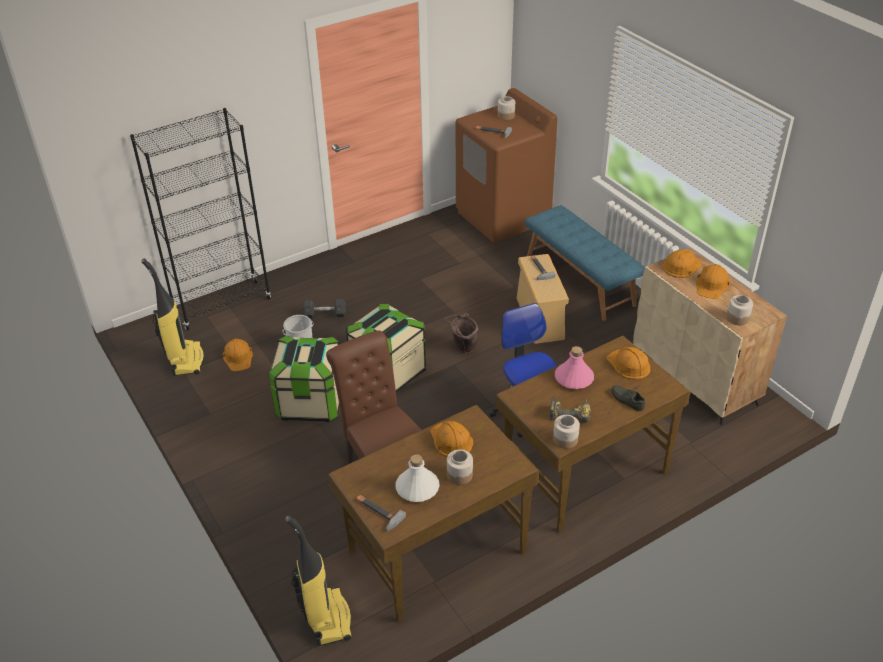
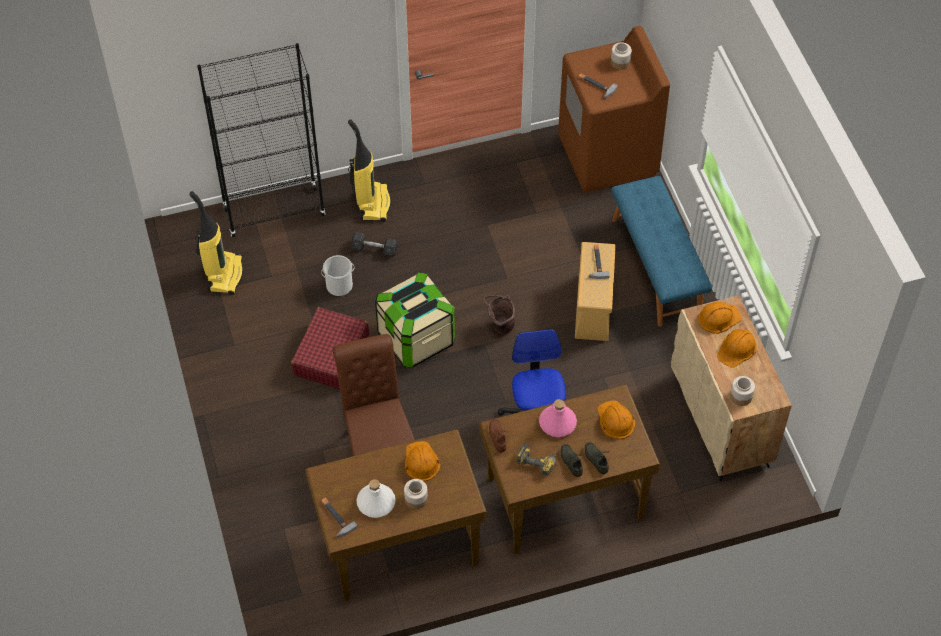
camera: 15 degrees right, 15 degrees up
orange hard hat [223,339,253,371] -> none
storage box [268,336,340,422] -> red suitcase [291,307,369,389]
vacuum cleaner [285,516,352,646] -> vacuum cleaner moved to [348,119,391,222]
jar [553,415,580,449] -> none
none -> brown shoe [489,419,510,453]
none -> grey shoe [561,444,584,477]

